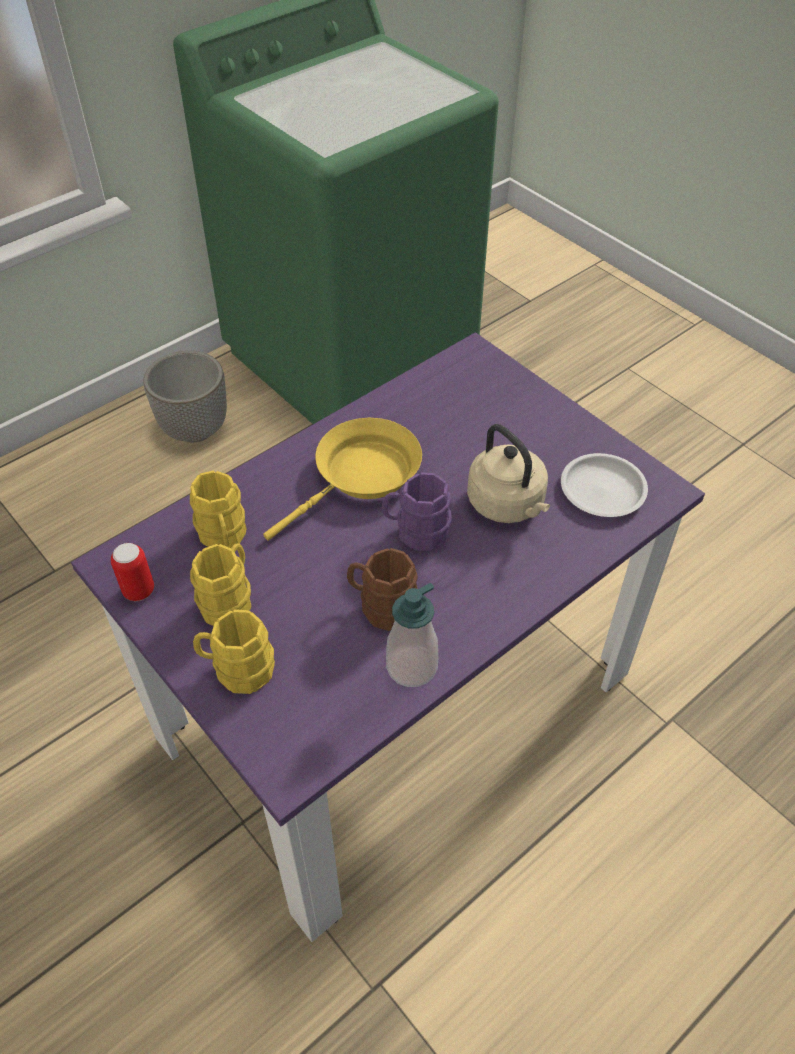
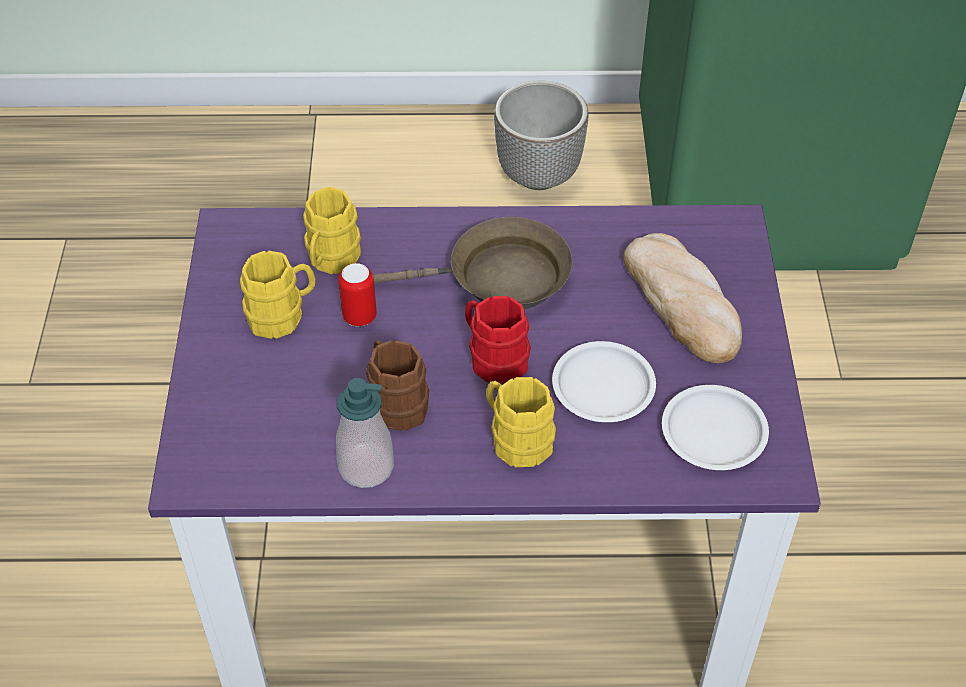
camera: 40 degrees right, 0 degrees up
can [111,543,154,601] -> can moved to [338,263,377,327]
yellow mug [193,609,275,694] -> yellow mug moved to [486,377,556,467]
yellow frying pan [263,418,422,541] -> brown frying pan [373,217,573,309]
purple mug [382,472,452,551] -> red mug [465,296,531,383]
beige kettle [467,424,550,523] -> white plate [552,341,656,422]
none -> bread [623,233,742,363]

